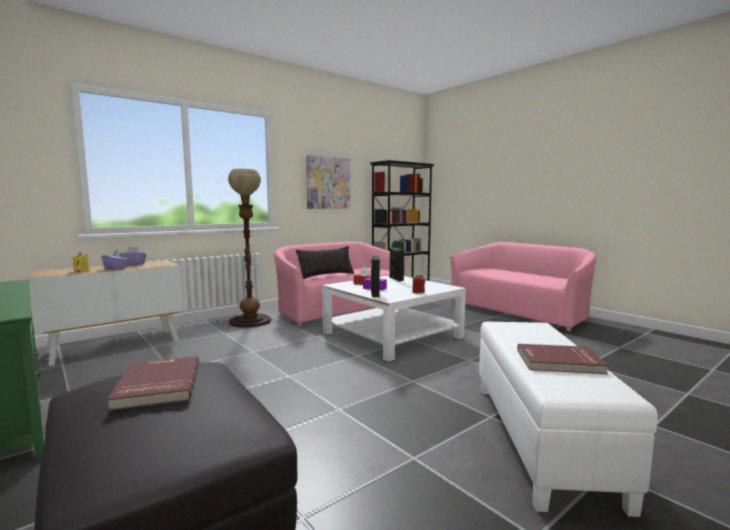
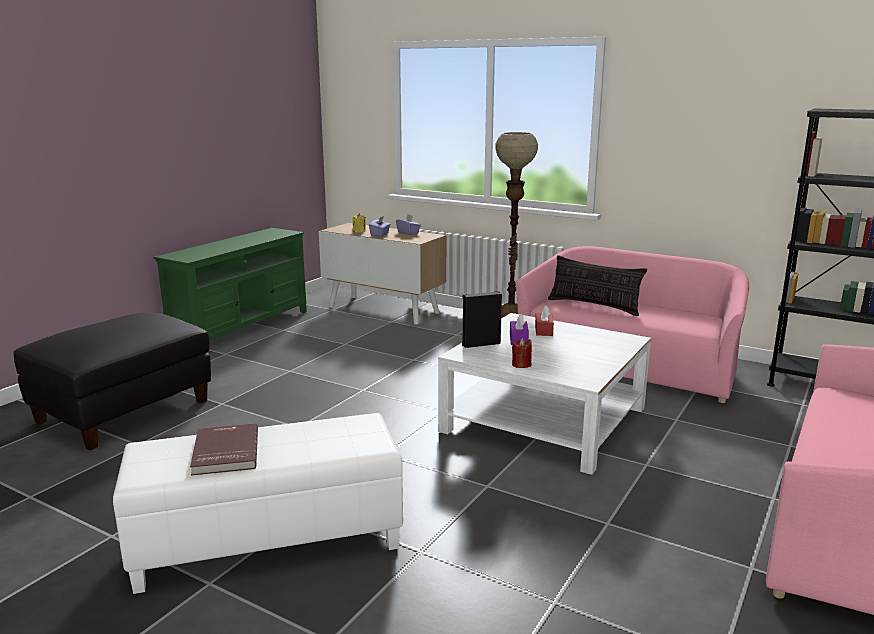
camera: 70 degrees right, 10 degrees up
red book [107,356,199,411] -> none
picture [306,155,350,209] -> none
black speaker [389,247,404,281] -> none

